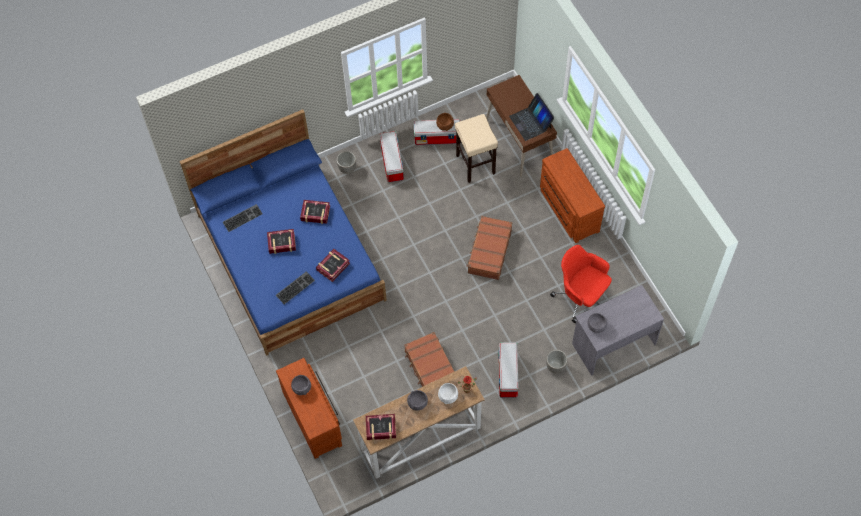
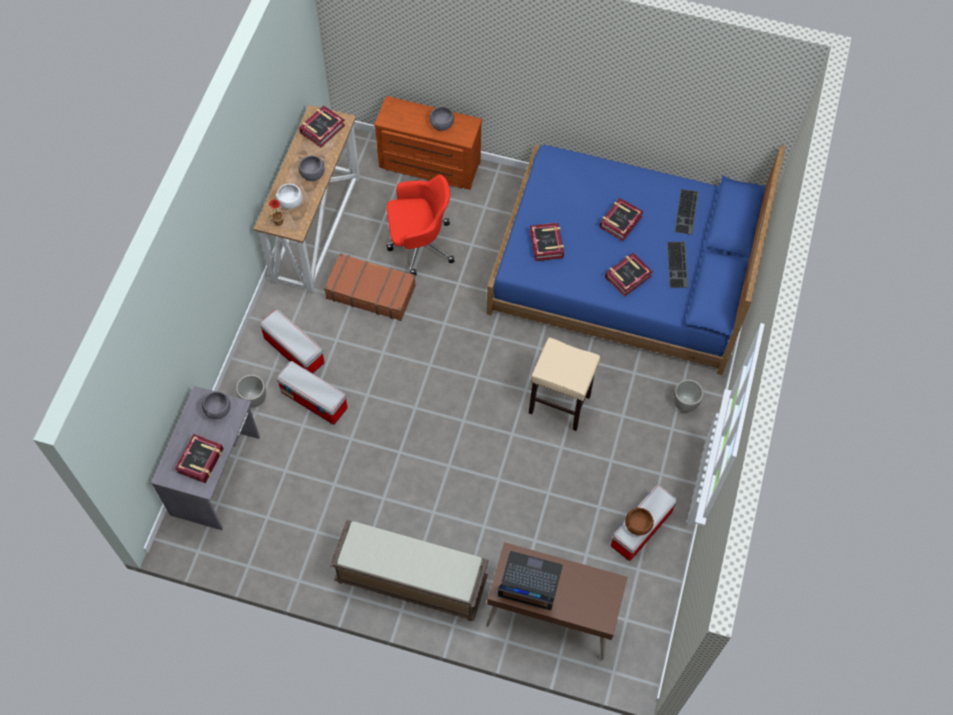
camera: 130 degrees right, 0 degrees up
keyboard [276,271,315,304] -> keyboard moved to [667,242,688,288]
storage box [380,131,404,183] -> storage box moved to [277,361,348,425]
beige stool [455,114,498,183] -> beige stool moved to [529,338,600,431]
brown suitcase [466,216,512,280] -> none
brown dresser [540,148,605,243] -> brown bench [330,520,489,621]
red office chair [550,245,612,323] -> red office chair moved to [386,175,454,276]
none -> book [175,434,224,483]

